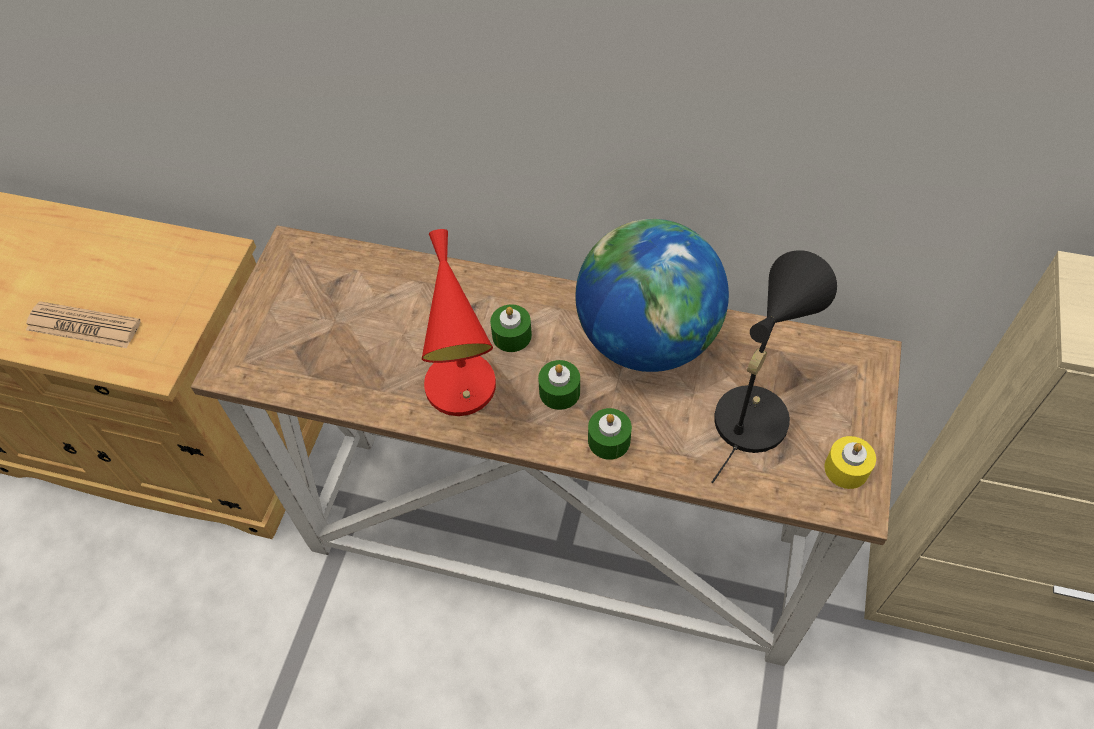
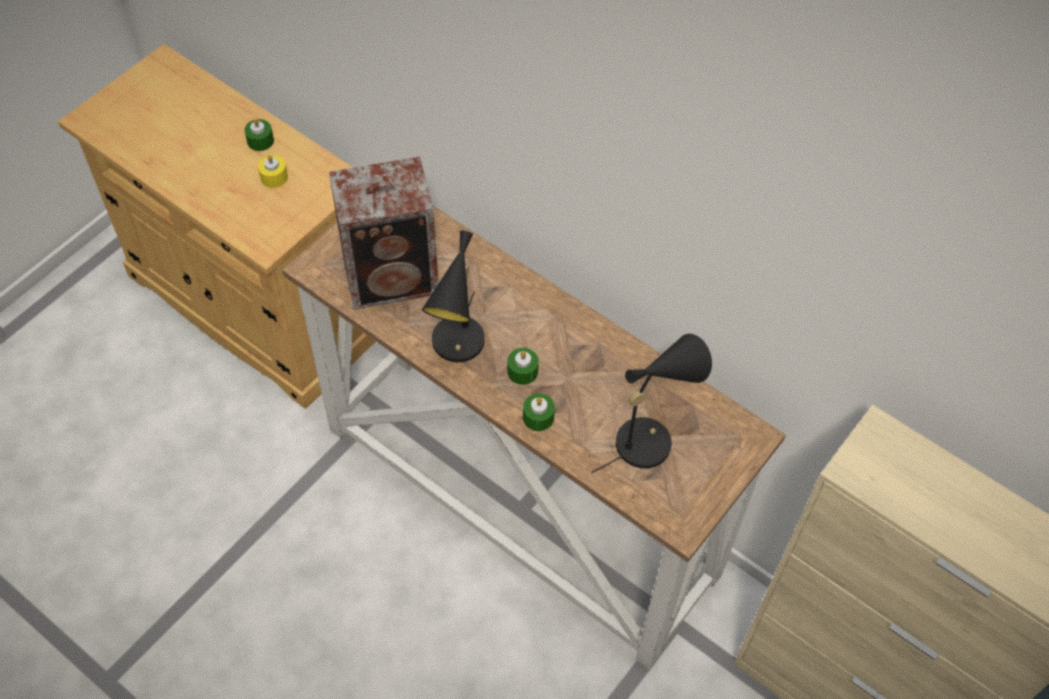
camera: 20 degrees right, 0 degrees up
newspaper [26,301,141,348] -> none
red table lamp [422,229,496,416] -> black table lamp [422,231,485,362]
green candle [490,304,532,352] -> green candle moved to [244,119,274,151]
globe [576,219,729,372] -> none
yellow candle [824,436,876,489] -> yellow candle moved to [258,155,288,188]
none -> speaker [329,157,438,310]

